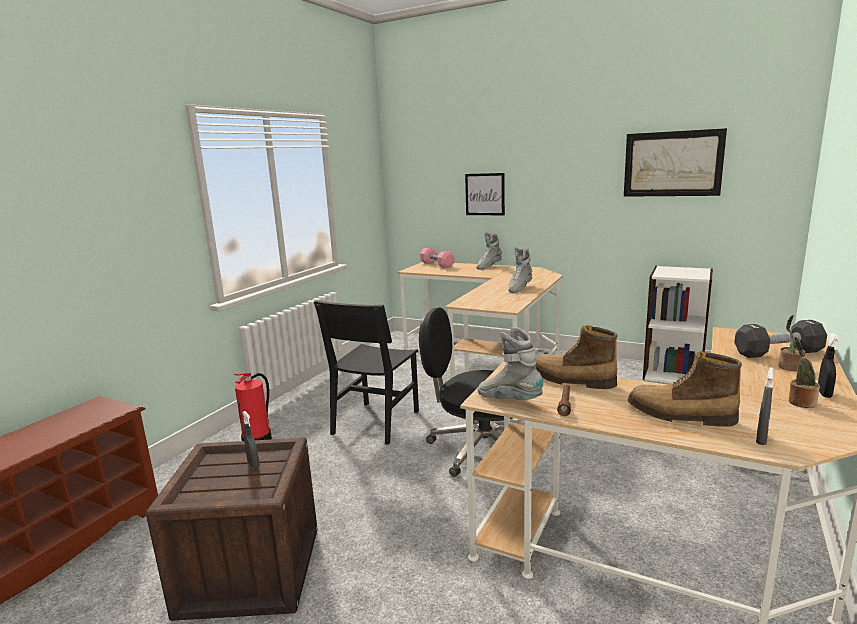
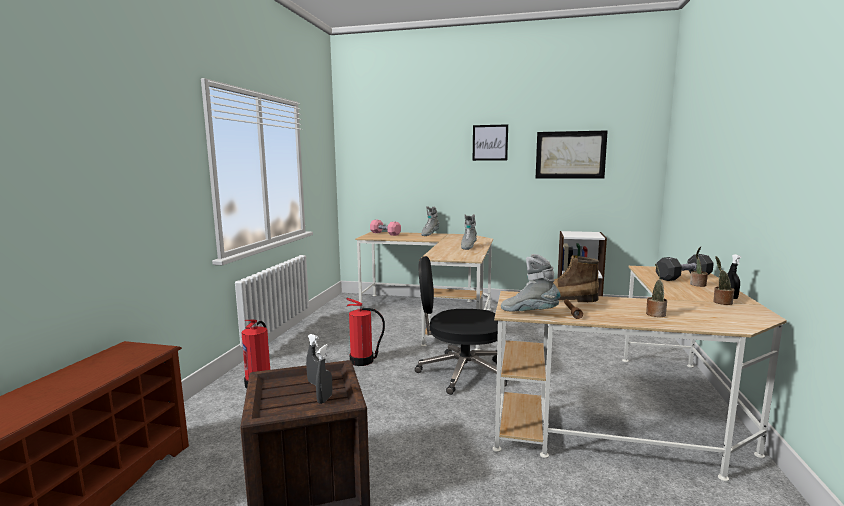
camera: 15 degrees left, 5 degrees down
black chair [314,300,419,445] -> fire extinguisher [346,298,385,366]
picture [465,173,505,215] -> picture moved to [473,124,508,161]
boot [627,351,742,427] -> potted plant [646,264,667,317]
grey spray bottle [756,367,773,445] -> grey spray bottle moved to [316,344,332,404]

